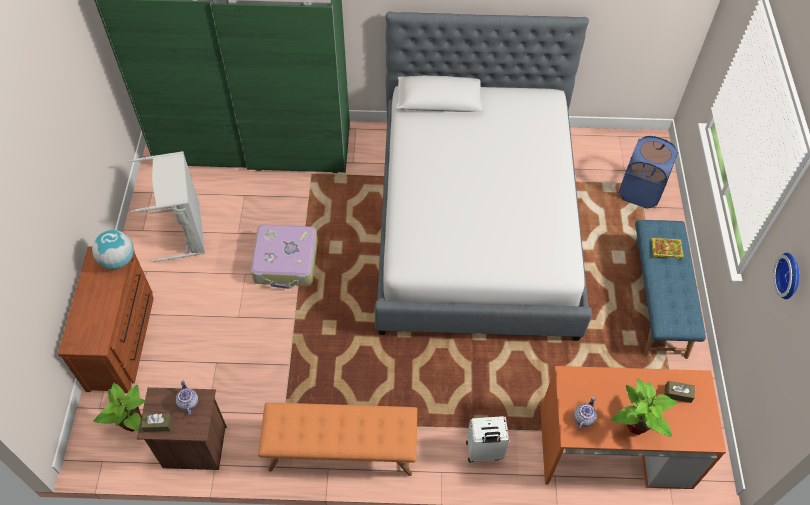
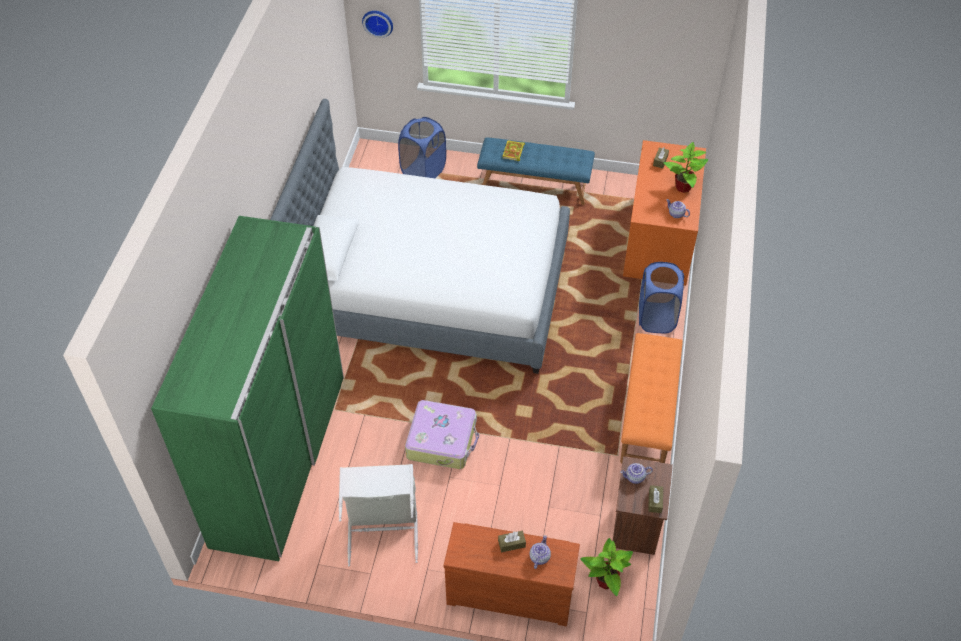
camera: 80 degrees left, 5 degrees down
globe [92,230,134,269] -> none
white suitcase [466,416,509,462] -> blue laundry basket [639,262,684,333]
wall clock [773,253,799,299] -> wall clock moved to [362,11,393,38]
none -> brown tissue box [498,531,526,552]
none -> teapot [529,535,551,569]

